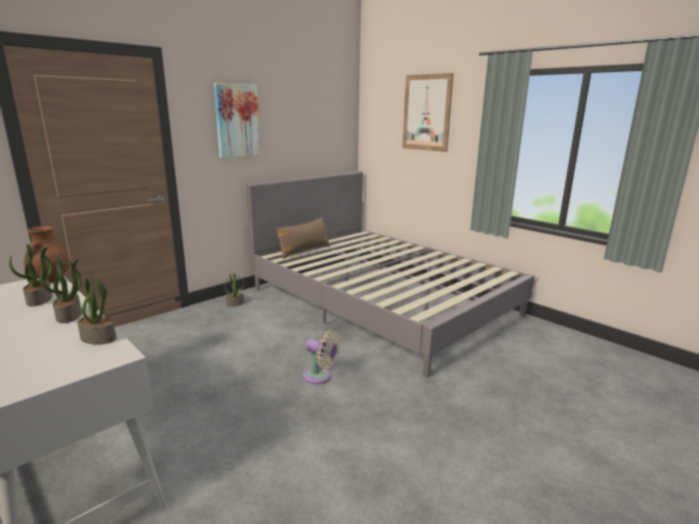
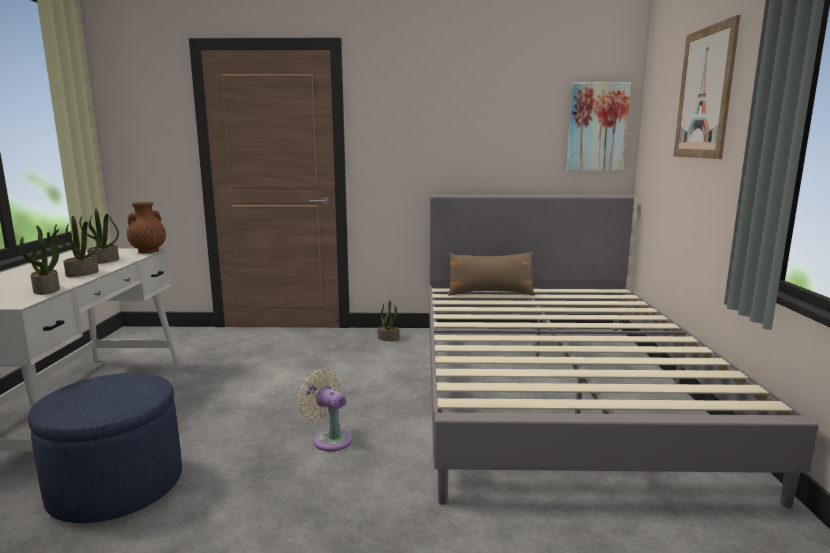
camera: 45 degrees right, 5 degrees down
picture [214,83,261,158] -> picture moved to [566,82,631,171]
beige fan [303,330,340,384] -> beige fan turned 150 degrees clockwise [297,369,352,452]
none -> blue ottoman [28,373,182,523]

